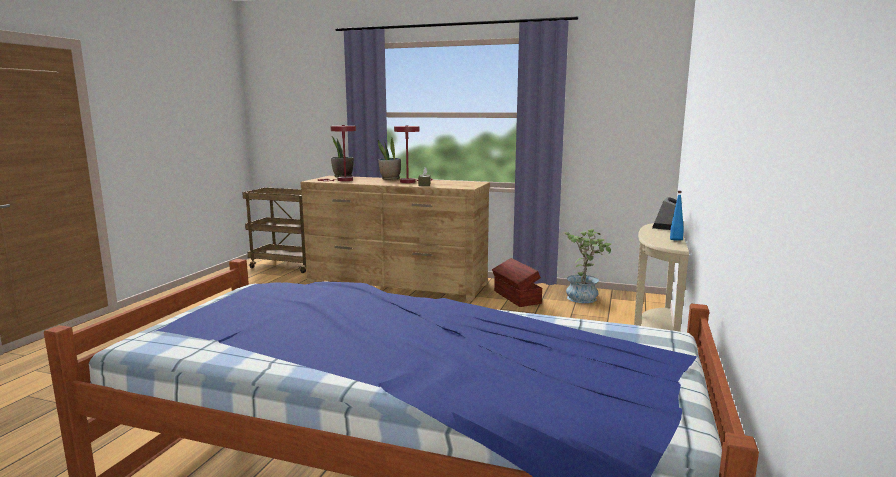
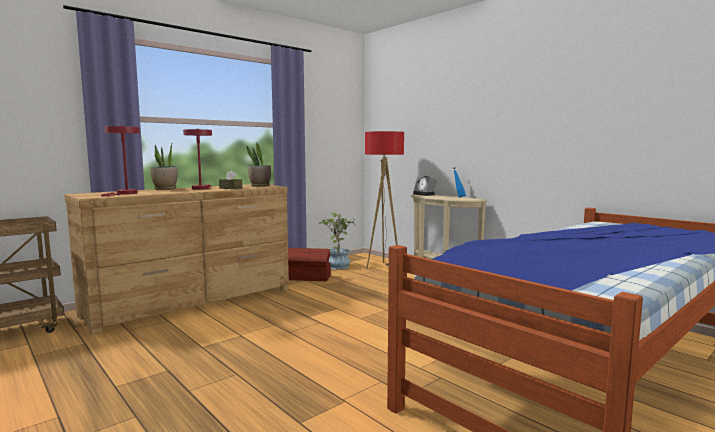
camera: 60 degrees left, 5 degrees down
potted plant [331,136,354,178] -> potted plant moved to [247,143,271,186]
none -> floor lamp [365,131,404,270]

